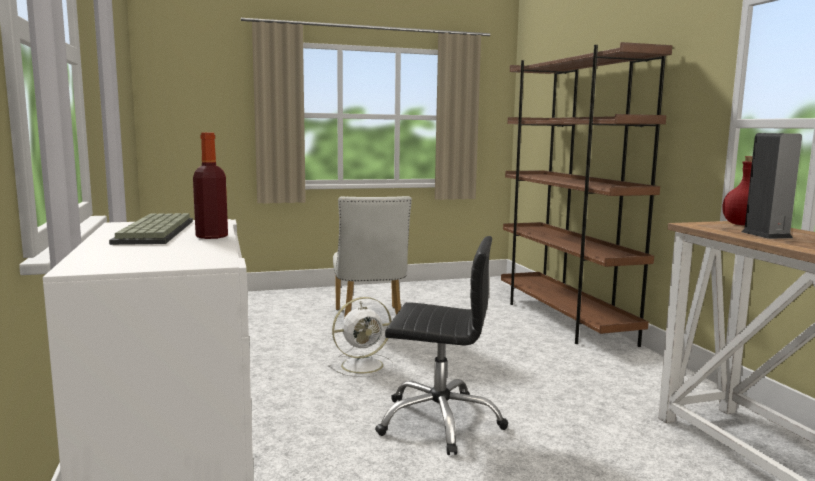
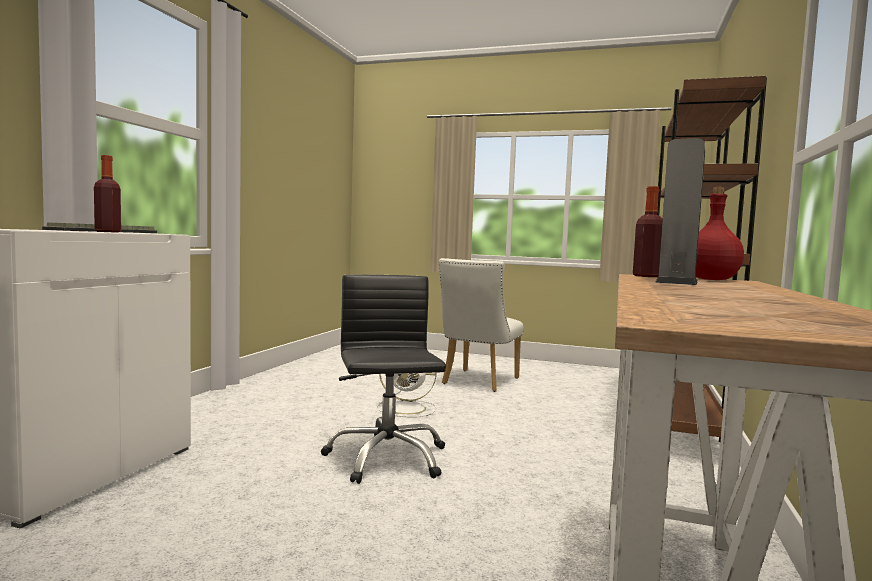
camera: 35 degrees right, 5 degrees down
black office chair [375,236,508,455] -> black office chair turned 150 degrees counterclockwise [321,275,446,484]
none -> bottle [633,186,663,277]

